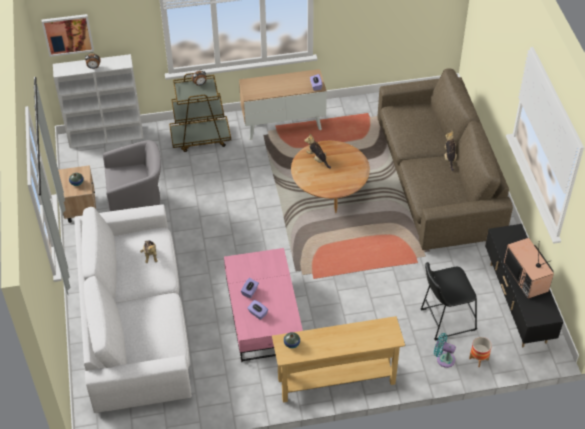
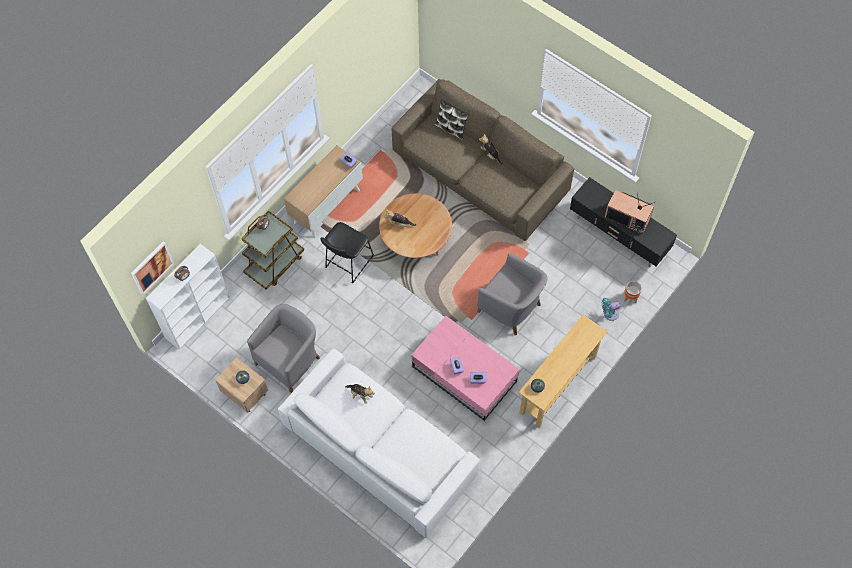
camera: 40 degrees left, 15 degrees up
black stool [421,262,477,340] -> black stool moved to [320,222,374,283]
none -> pillow [434,99,469,140]
none -> grey armchair [477,253,548,335]

